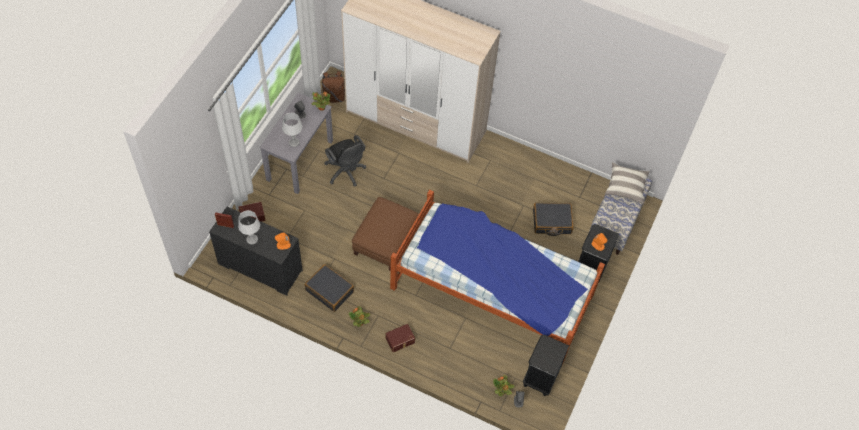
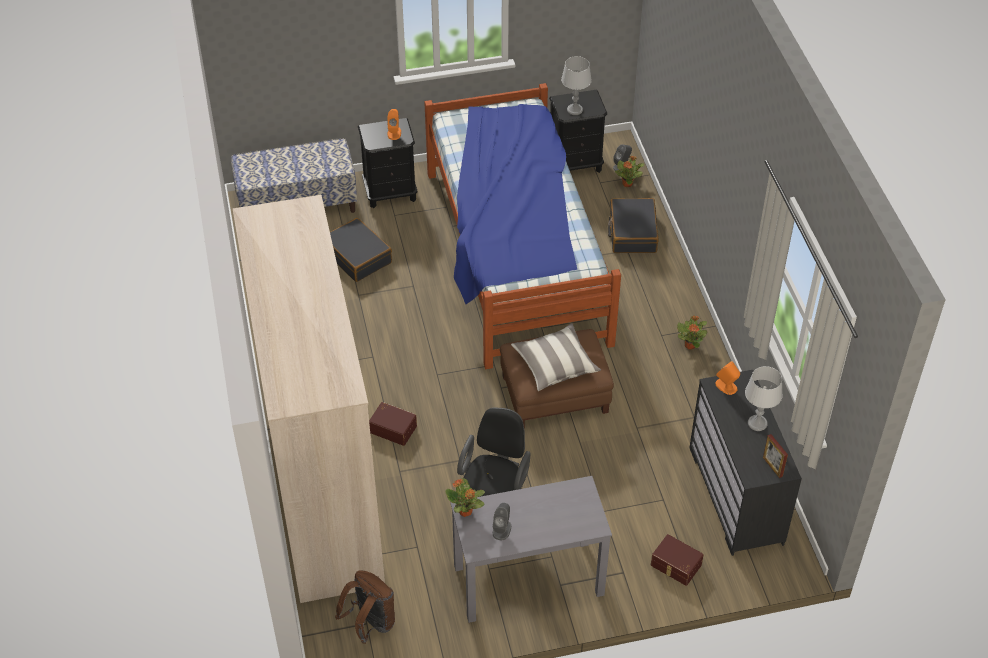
camera: 125 degrees left, 10 degrees down
grey table lamp [282,113,303,147] -> grey table lamp moved to [561,56,592,115]
black suitcase [305,264,354,312] -> black suitcase moved to [608,198,659,253]
brown storage box [386,324,415,352] -> brown storage box moved to [369,402,417,446]
pillow [605,162,650,204] -> pillow moved to [511,323,601,391]

